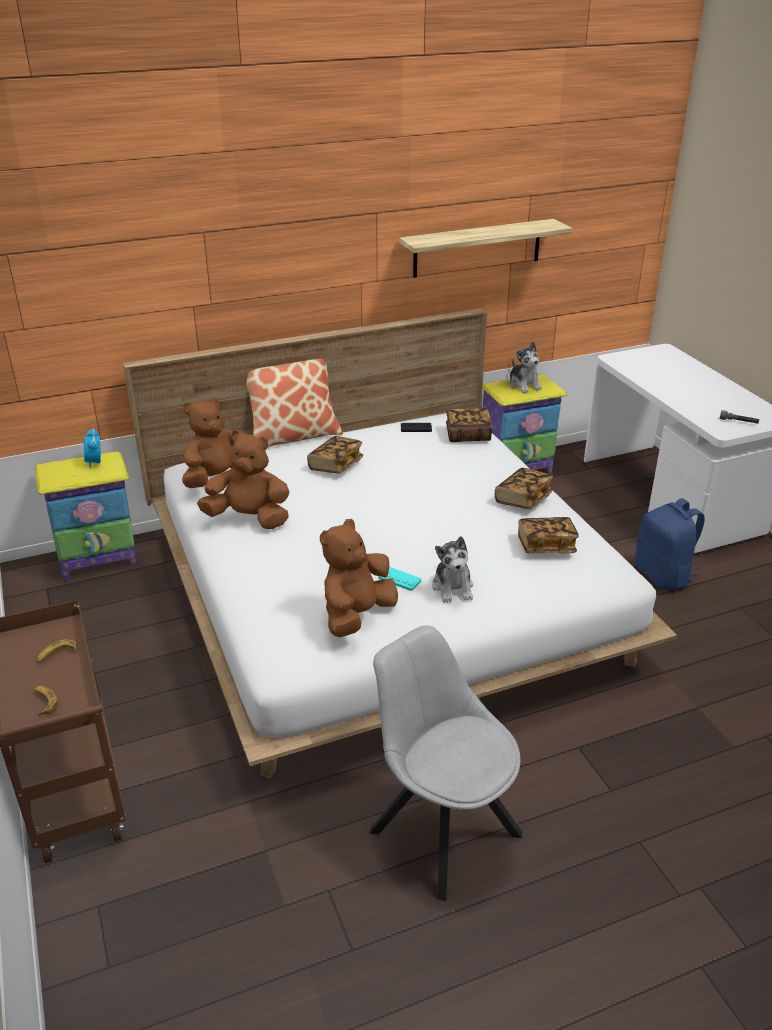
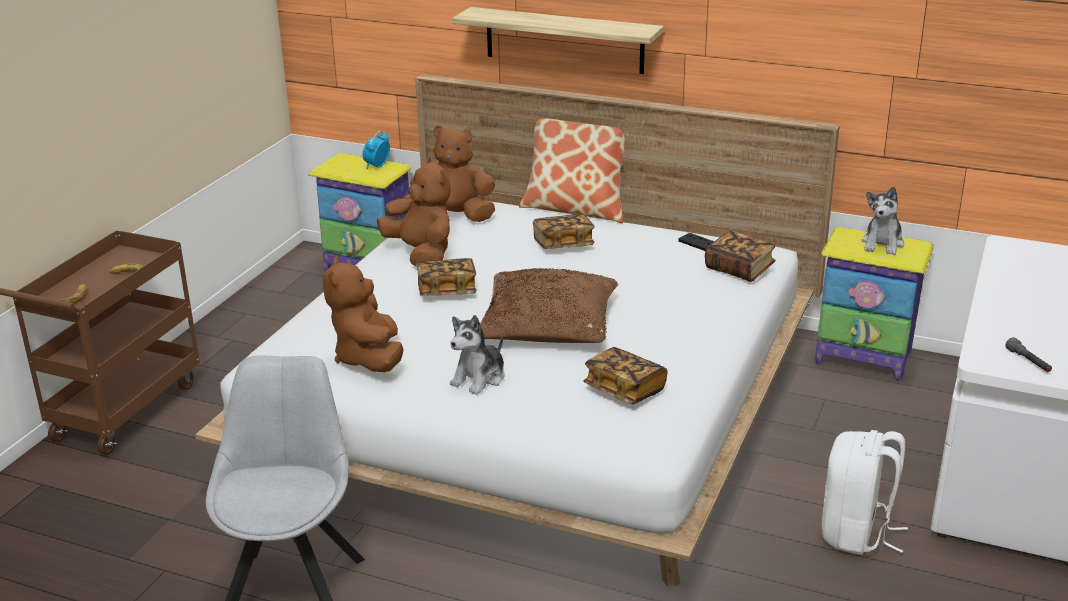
camera: 45 degrees right, 5 degrees down
brown plush toy [320,519,398,637] -> brown plush toy turned 90 degrees counterclockwise [323,256,403,372]
turquoise game controller [378,567,421,591] -> none
shelf [399,219,573,278] -> shelf moved to [452,7,664,74]
book [495,468,553,509] -> book moved to [416,258,477,296]
blue backpack [635,498,705,590] -> white backpack [822,430,908,555]
none -> brown pillow [480,268,618,343]

